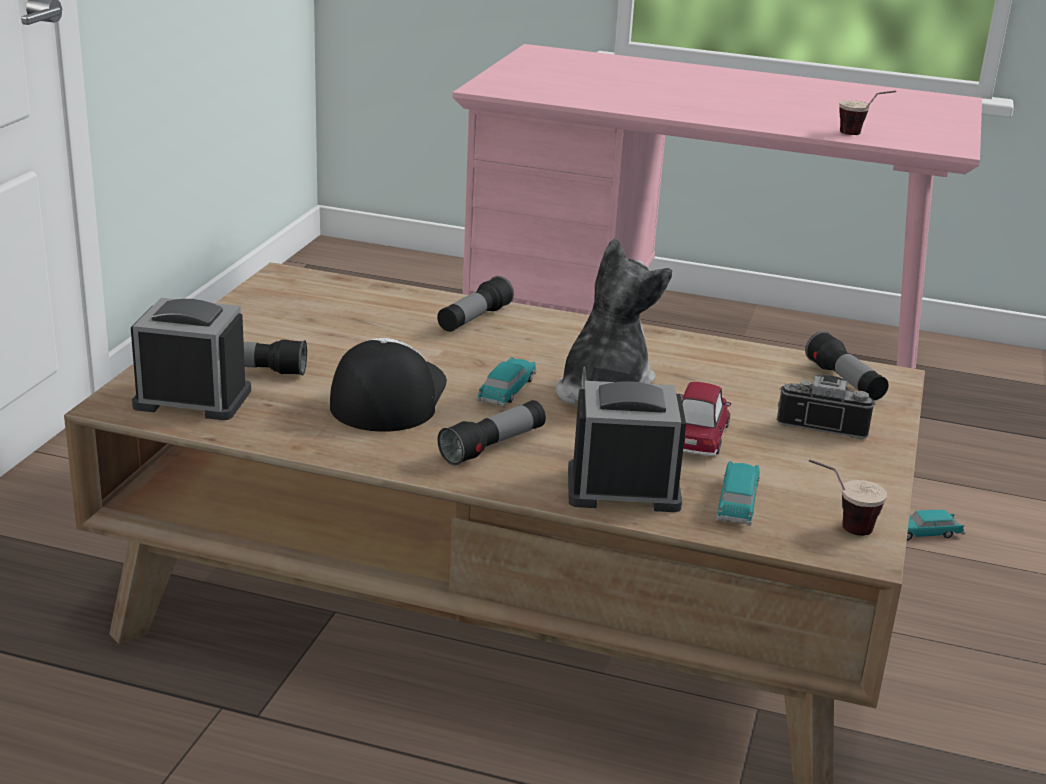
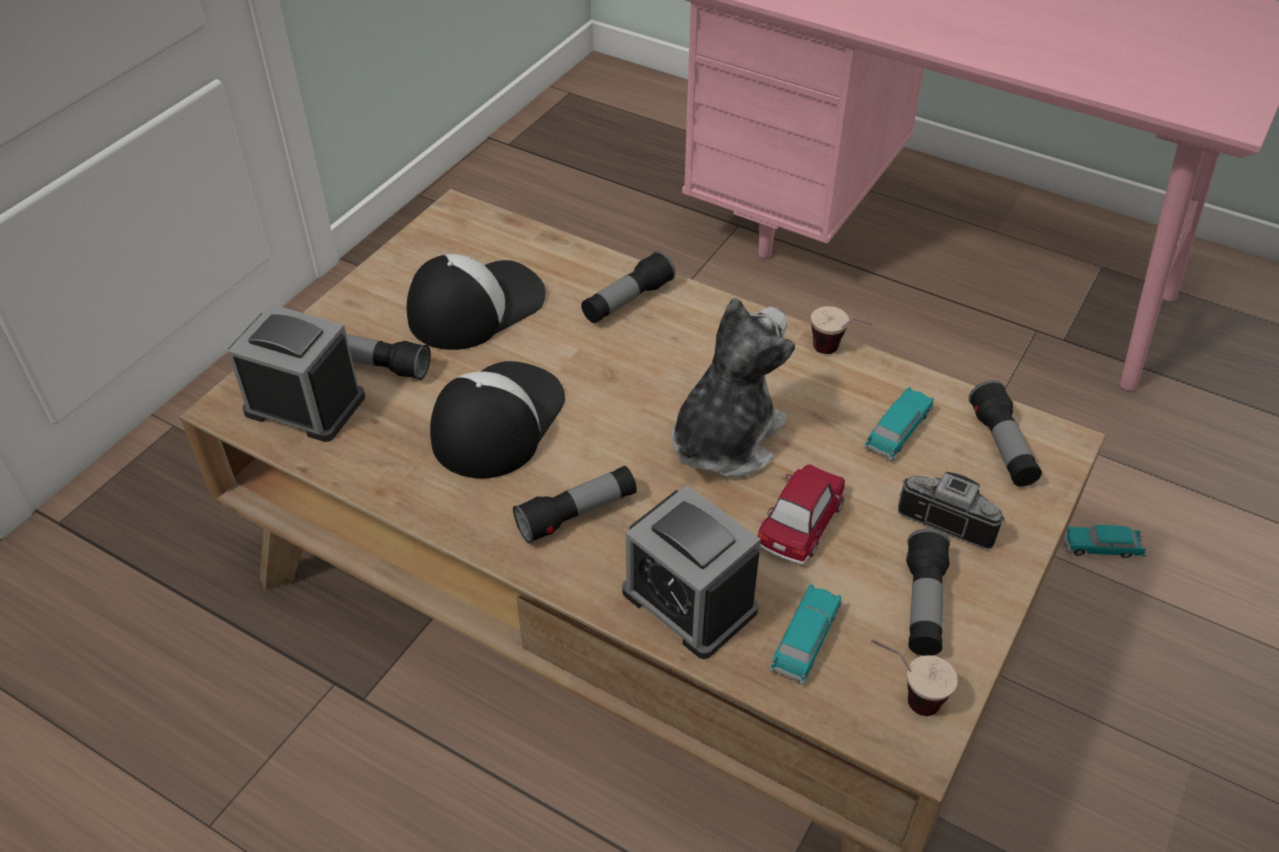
camera: 15 degrees right, 20 degrees up
toy car [476,357,537,407] -> toy car moved to [863,387,934,461]
alarm clock [568,381,686,512] -> alarm clock turned 150 degrees counterclockwise [622,485,761,659]
cup [839,91,896,135] -> cup moved to [811,306,873,354]
none -> cap [407,254,546,350]
none -> flashlight [906,529,950,656]

